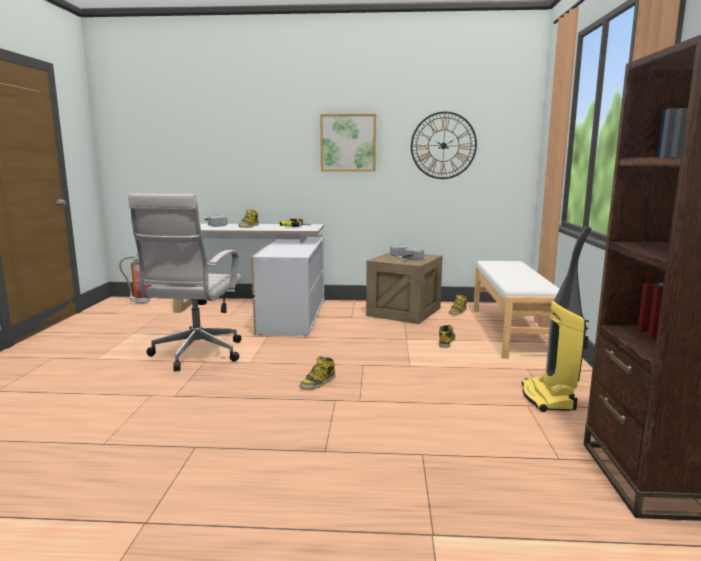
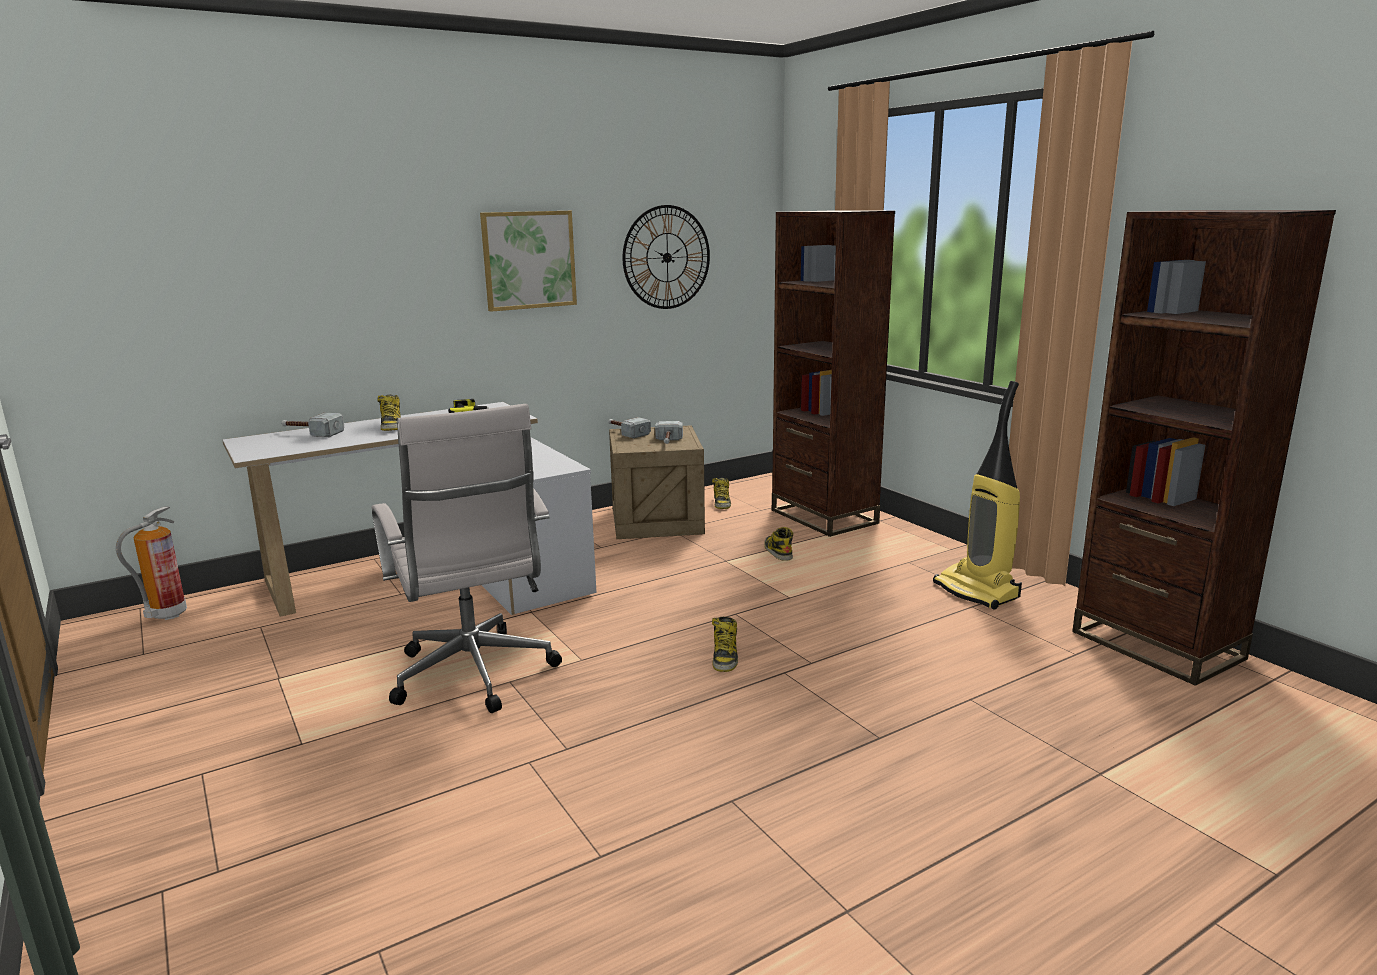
camera: 35 degrees left, 5 degrees up
white bench [474,261,560,359] -> brown bookcase [772,211,895,537]

